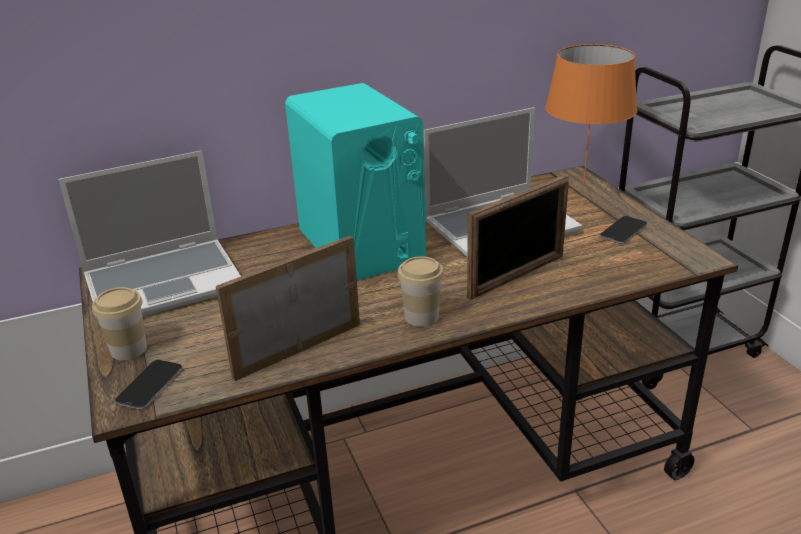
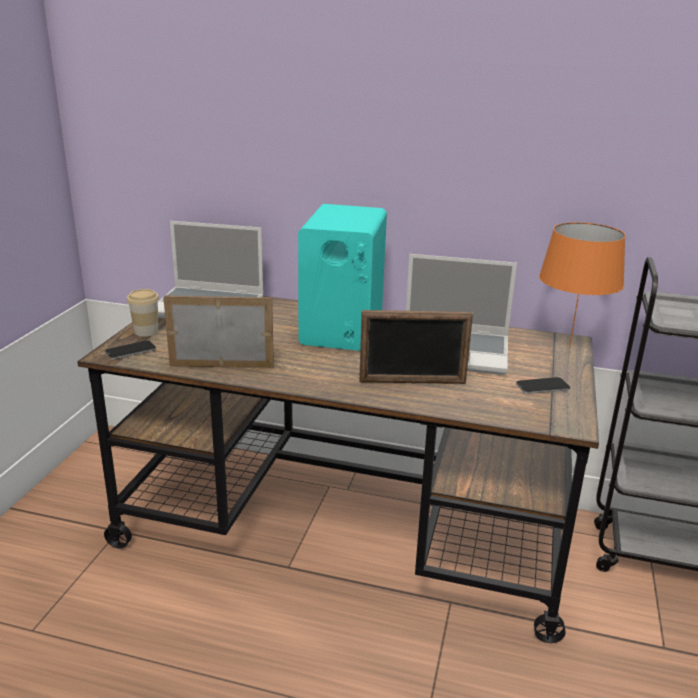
camera: 35 degrees right, 5 degrees down
cup [397,256,444,327] -> none

